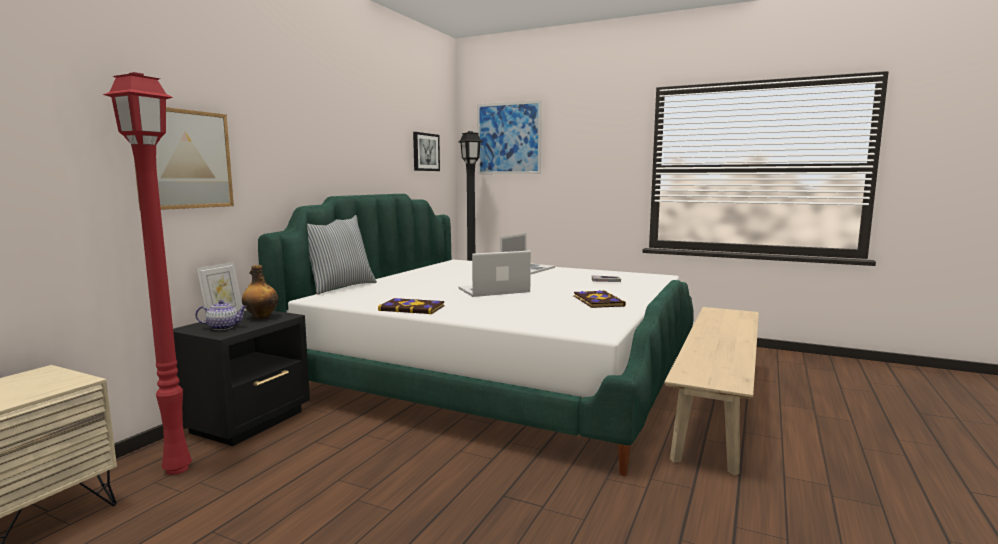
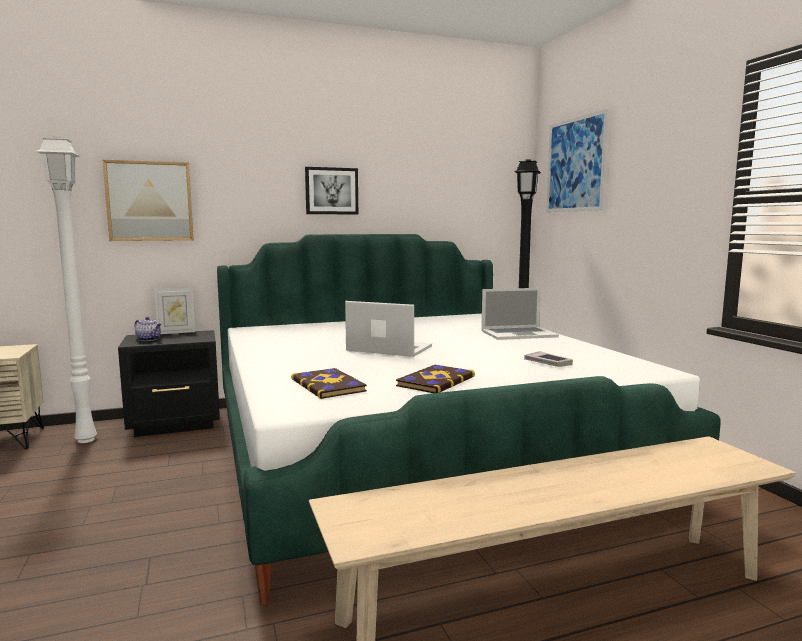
camera: 45 degrees right, 0 degrees up
red floor lamp [103,72,192,475] -> white floor lamp [36,136,97,443]
bottle [242,265,278,319] -> none
pillow [307,215,377,295] -> none
book [378,298,445,314] -> book moved to [291,368,367,399]
picture [413,132,440,171] -> picture moved to [305,167,358,214]

